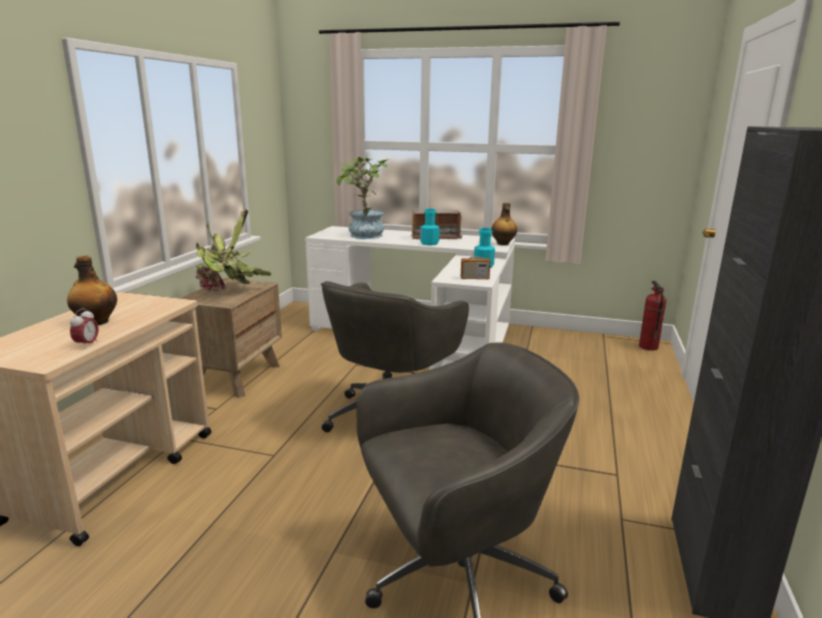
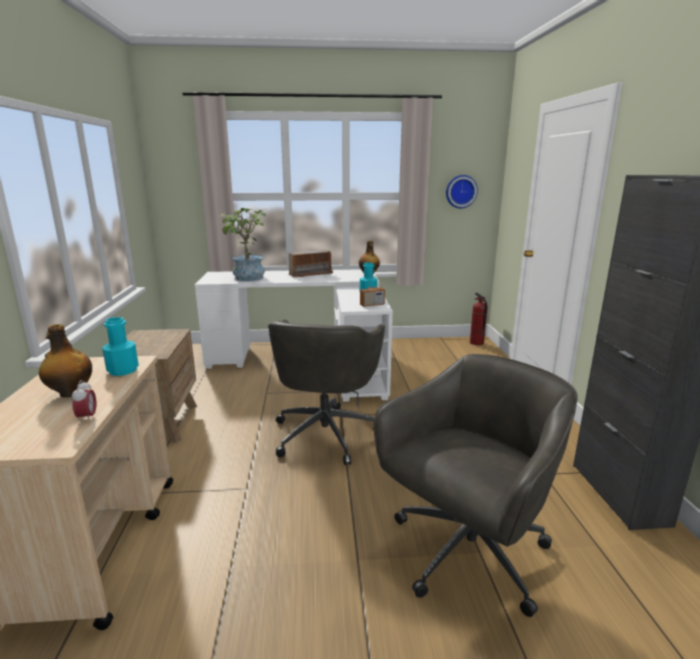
camera: 20 degrees left, 0 degrees up
potted plant [196,207,272,291] -> none
turquoise bottle [420,209,440,245] -> turquoise bottle moved to [102,317,139,376]
none -> wall clock [446,175,478,208]

